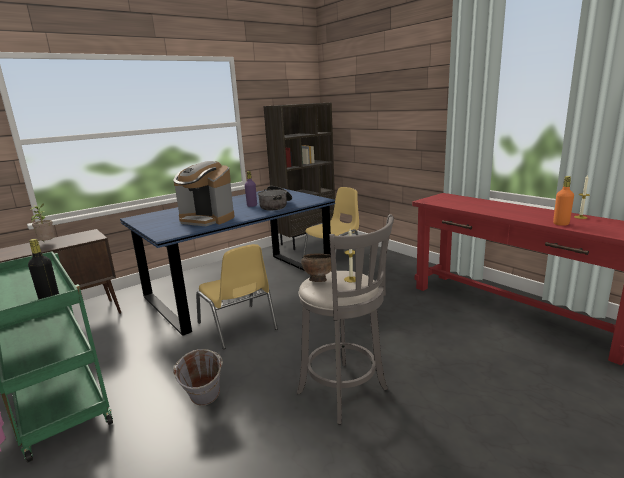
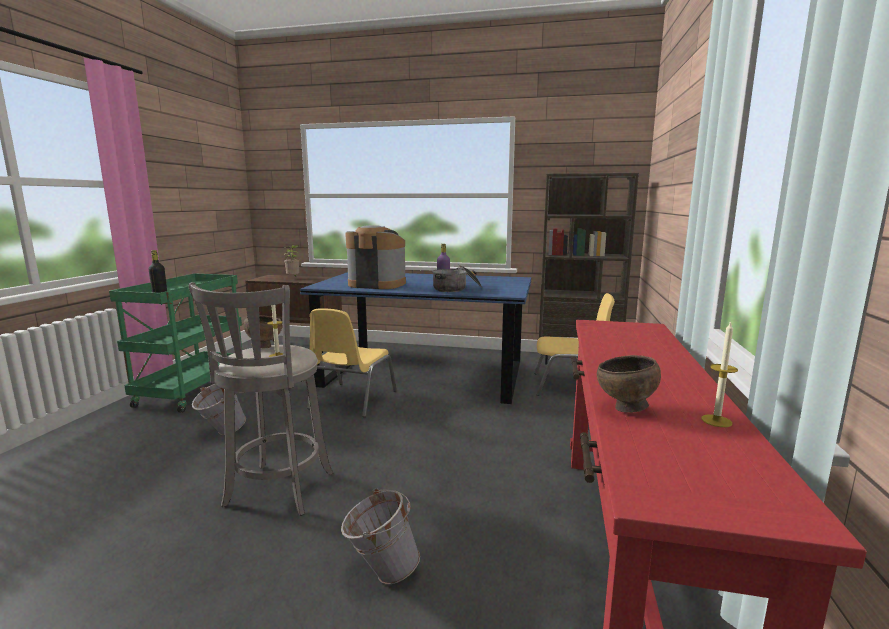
camera: 50 degrees right, 5 degrees down
coffee machine [173,161,234,226] -> coffee machine turned 120 degrees clockwise [345,225,406,289]
orange bottle [553,176,574,226] -> brown bowl [597,355,661,413]
none -> grey bucket [341,488,420,584]

